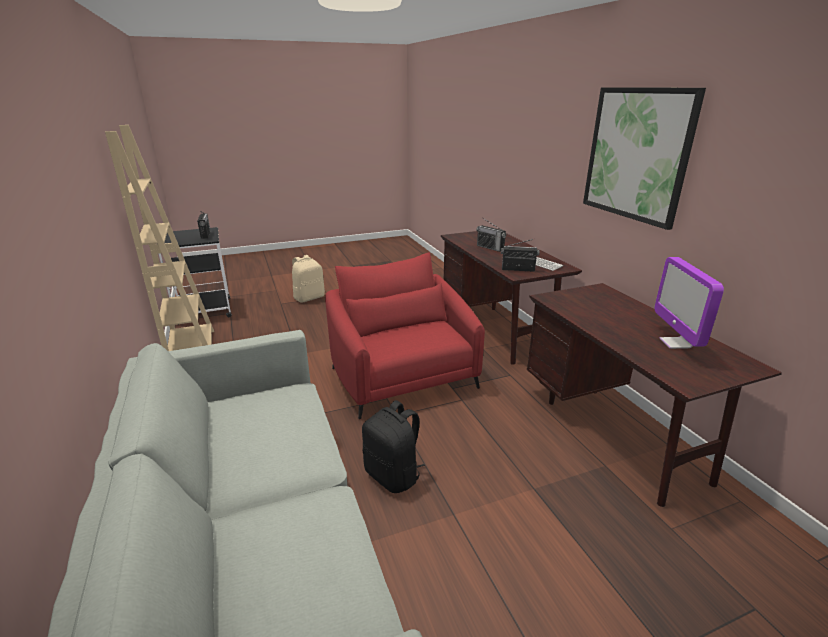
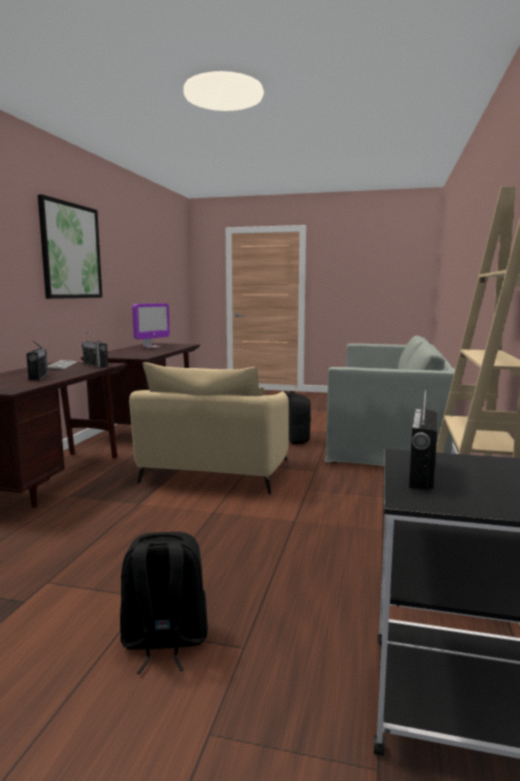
camera: 145 degrees left, 15 degrees down
beige backpack [292,255,325,303] -> black backpack [120,532,208,674]
red armchair [325,252,485,420] -> beige armchair [129,362,289,495]

